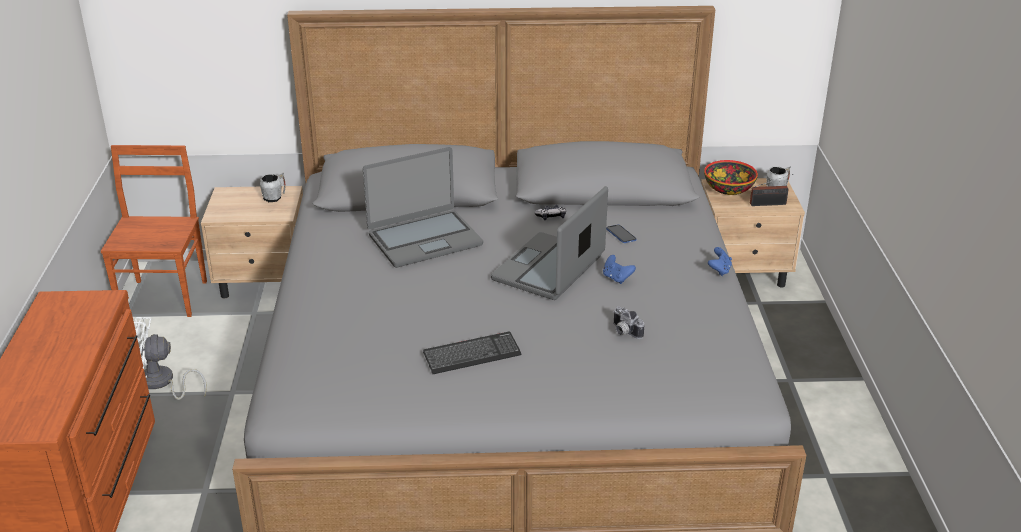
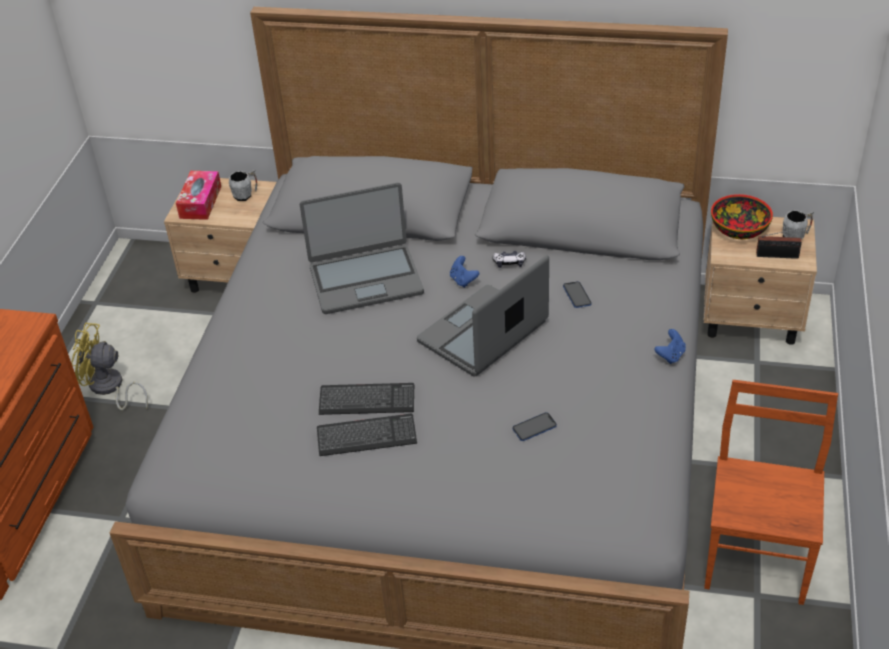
camera: 15 degrees right, 10 degrees up
brown chair [101,145,207,317] -> brown chair moved to [704,380,838,605]
white fan [134,317,207,400] -> yellow fan [71,323,148,410]
blue game controller [603,255,636,284] -> blue game controller moved to [450,256,479,288]
camera [613,306,644,339] -> phone [512,412,557,441]
none -> tissue box [176,171,221,220]
none -> keyboard [319,383,414,415]

